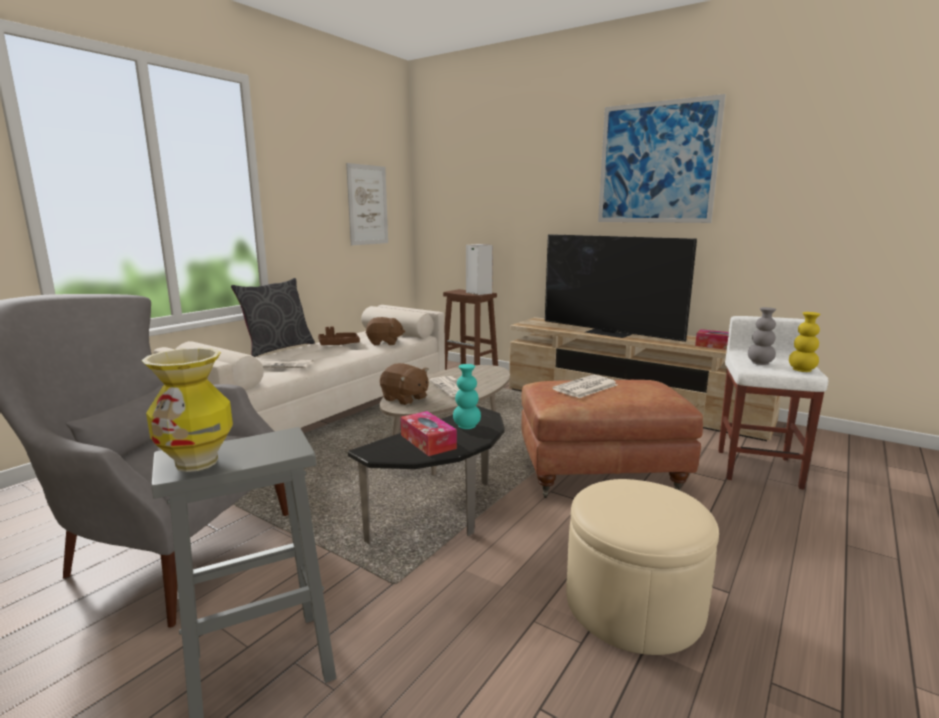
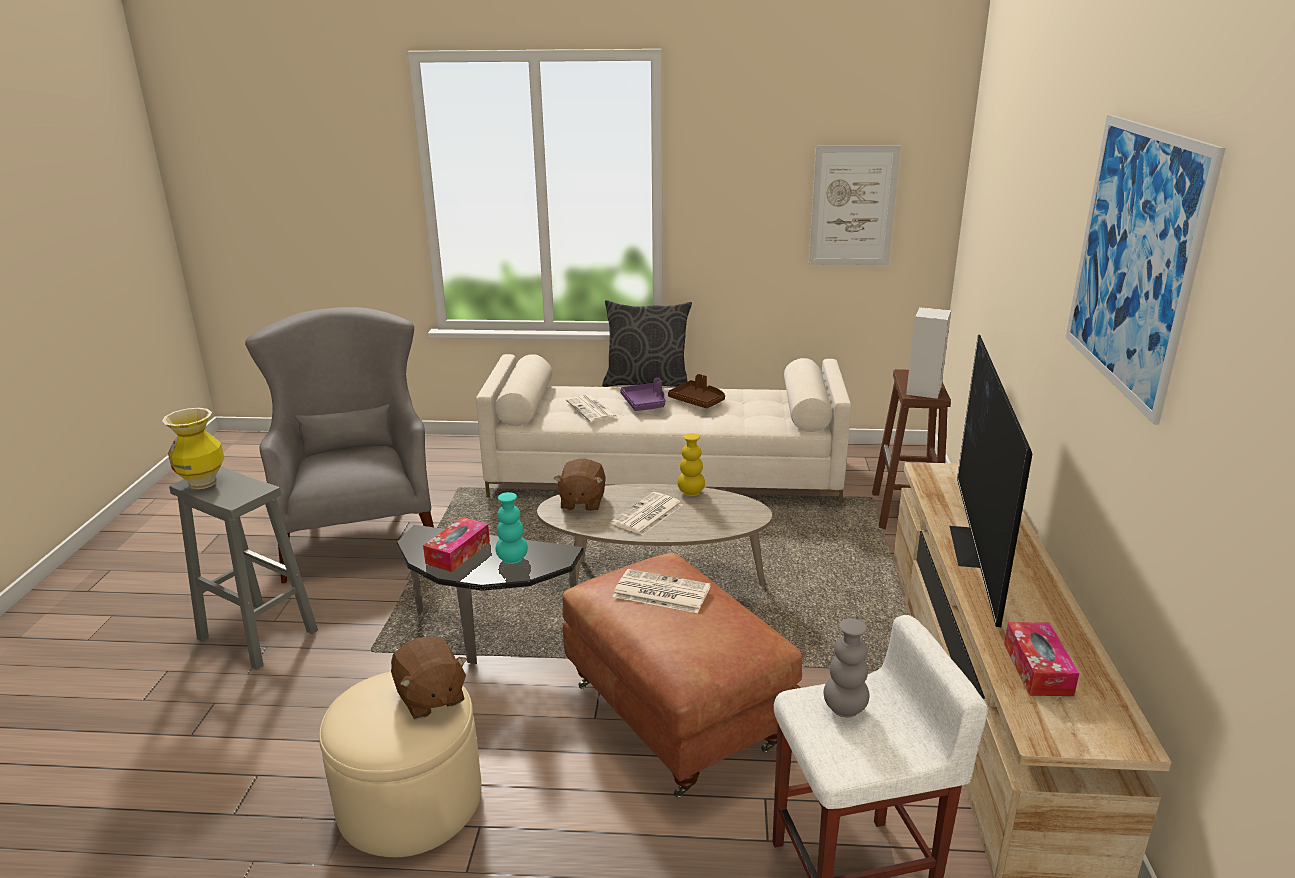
camera: 60 degrees right, 10 degrees up
brown plush toy [365,317,405,345] -> brown plush toy moved to [391,637,467,719]
yellow vase [789,312,820,372] -> yellow vase moved to [677,433,705,496]
none -> purple tray [620,378,666,411]

